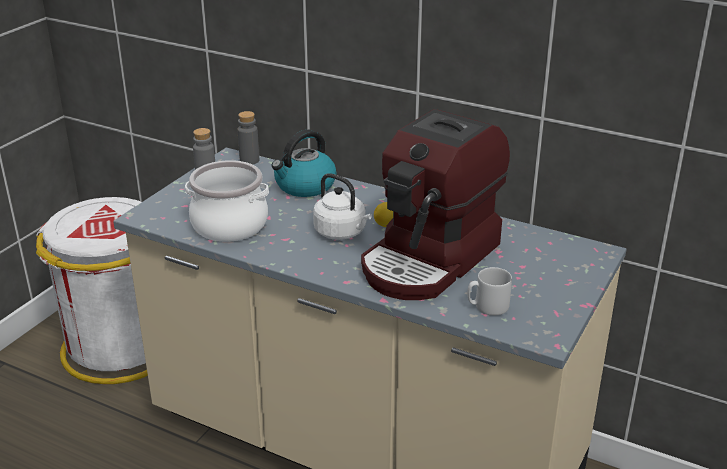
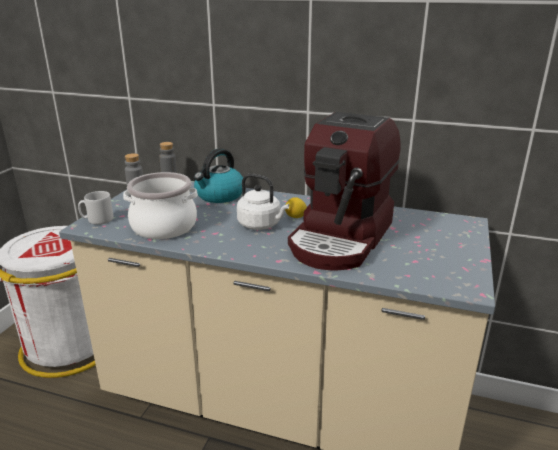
camera: 10 degrees left, 5 degrees down
grey mug [467,267,512,316] -> grey mug moved to [78,191,114,225]

